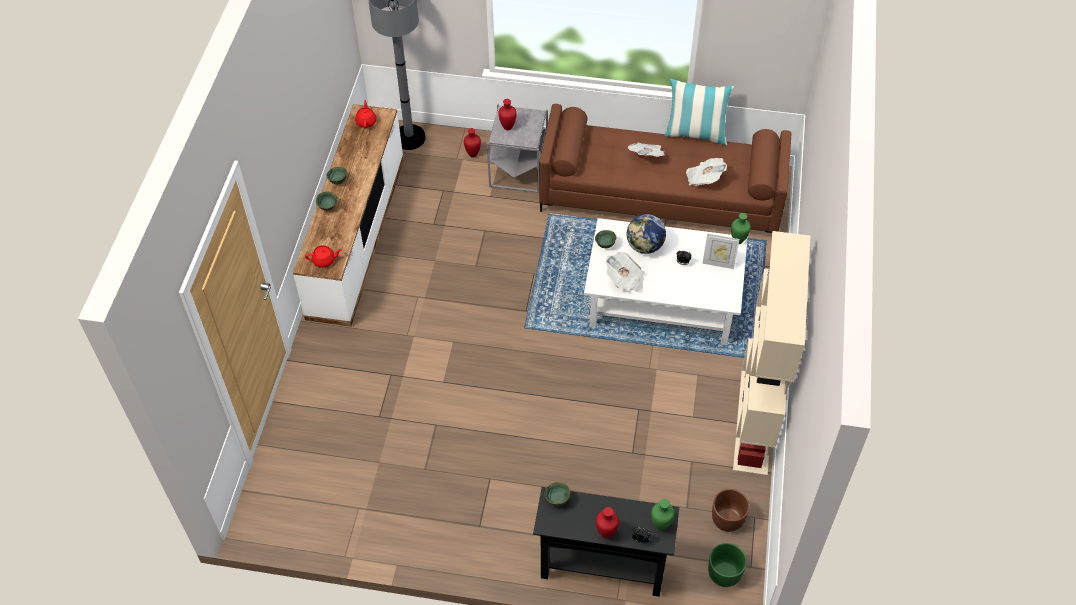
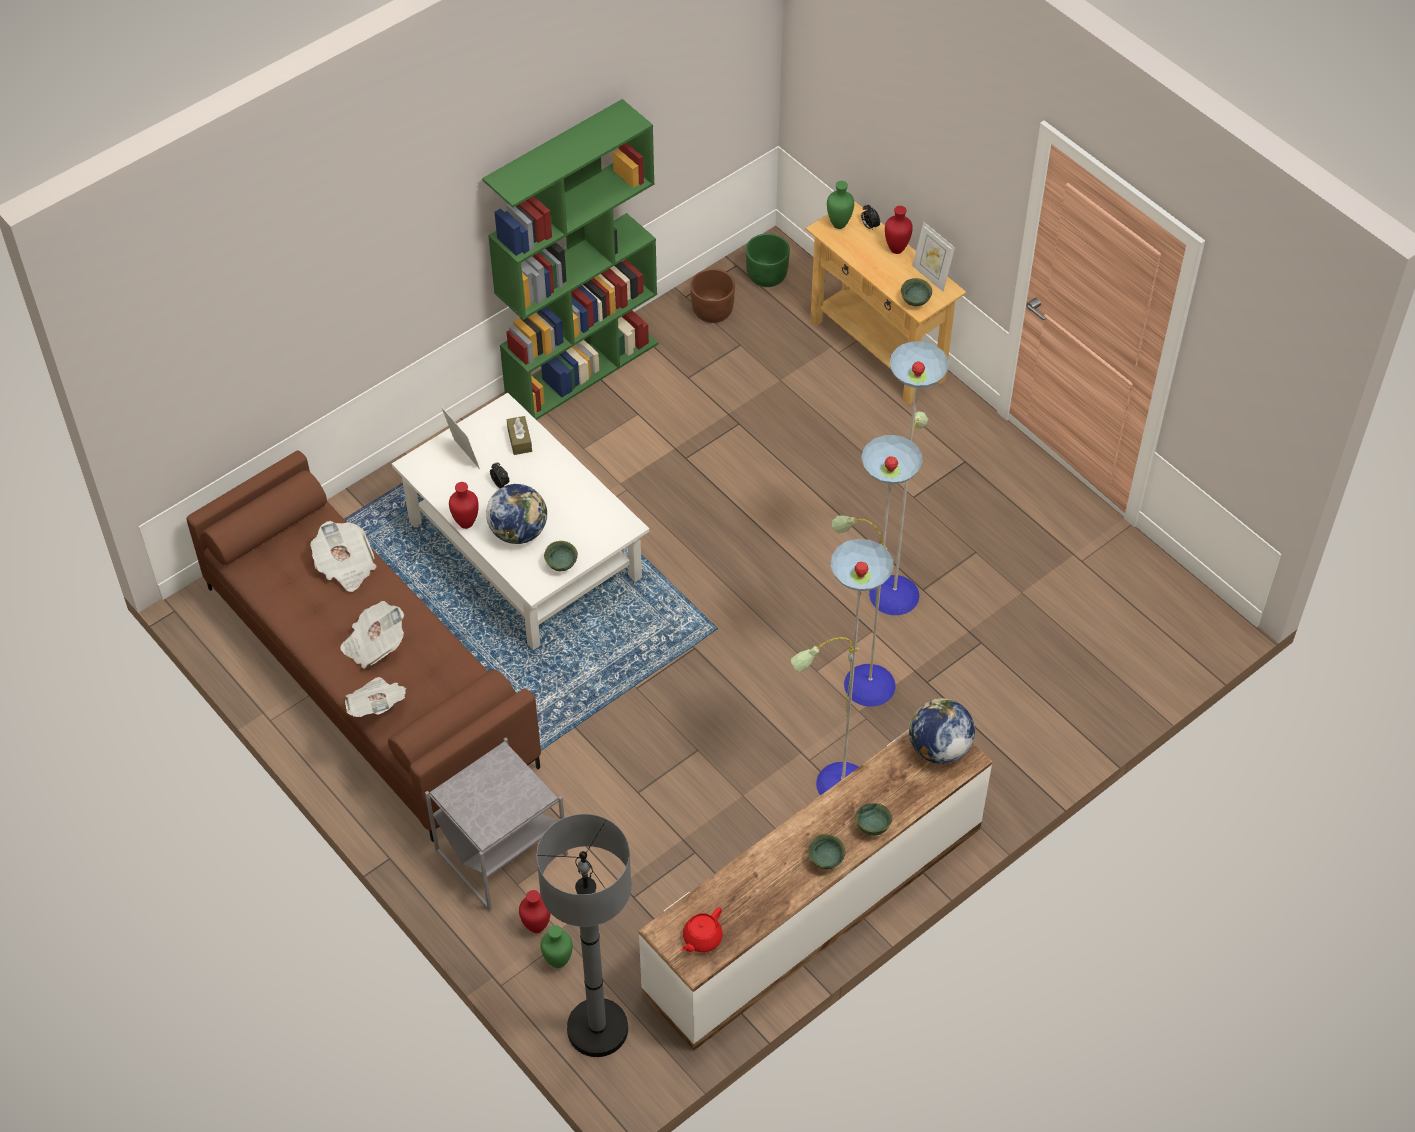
camera: 140 degrees left, 0 degrees up
red teapot [305,245,342,268] -> globe [909,698,975,764]
red vase [498,99,517,130] -> red vase moved to [449,482,479,529]
black console table [533,487,679,597] -> beige console table [806,201,966,405]
newspaper [606,252,645,293] -> newspaper moved to [345,677,406,717]
pillow [665,79,734,145] -> none
green vase [731,213,751,244] -> green vase moved to [541,925,573,968]
beige bookcase [733,231,810,476] -> green bookcase [482,99,658,420]
none -> brown tissue box [506,416,532,455]
none -> floor lamp [791,341,949,796]
none -> picture frame [913,222,955,292]

